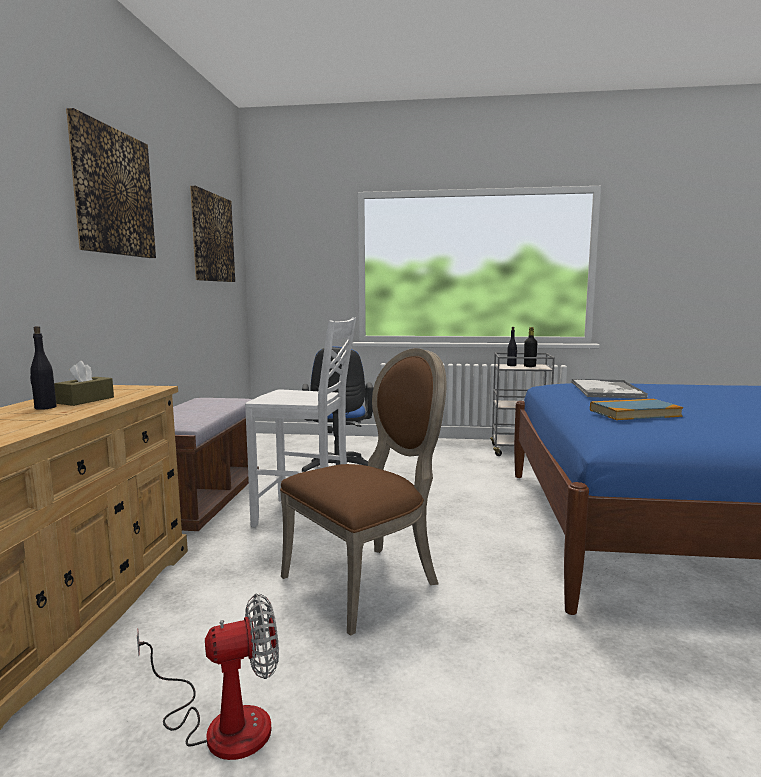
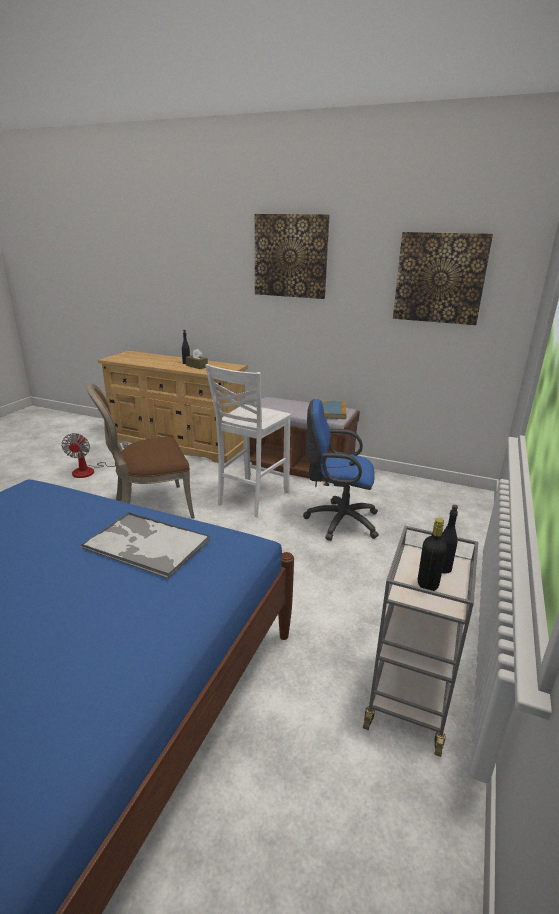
camera: 105 degrees right, 15 degrees up
brown chair [280,348,446,636] -> brown chair turned 90 degrees clockwise [86,383,195,519]
book [590,399,683,420] -> book moved to [322,401,347,419]

